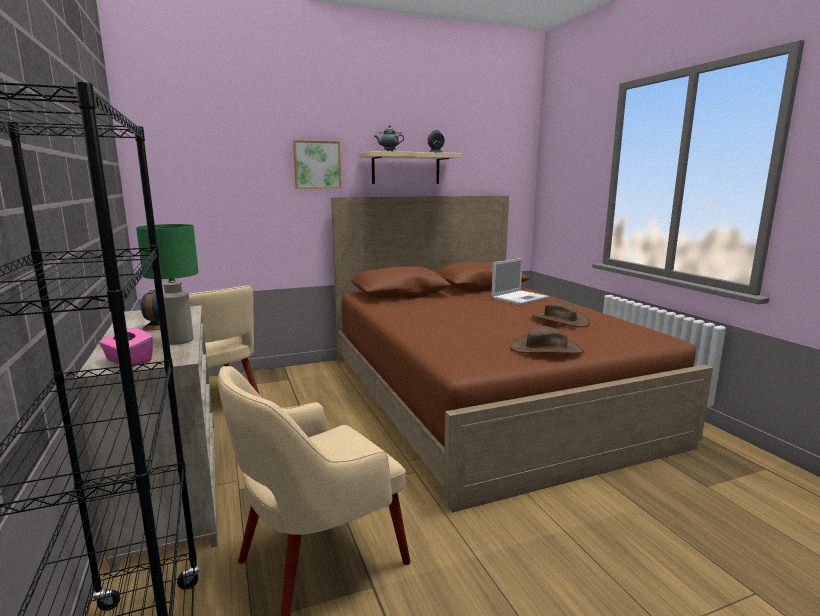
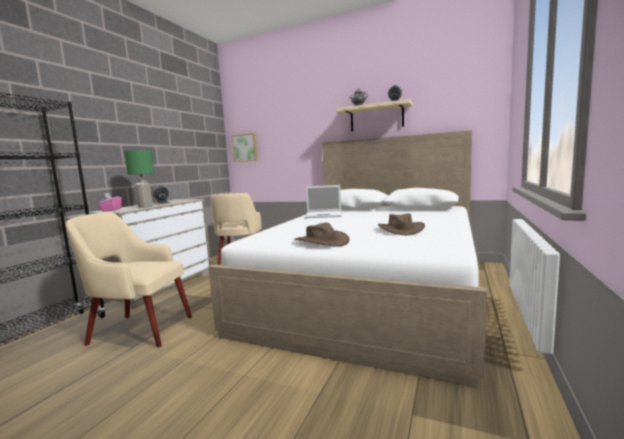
camera: 45 degrees right, 5 degrees down
picture [293,140,341,188] -> picture moved to [232,133,258,162]
brown bed [331,195,713,513] -> white bed [209,130,487,387]
laptop [491,258,549,305] -> laptop moved to [305,185,342,218]

